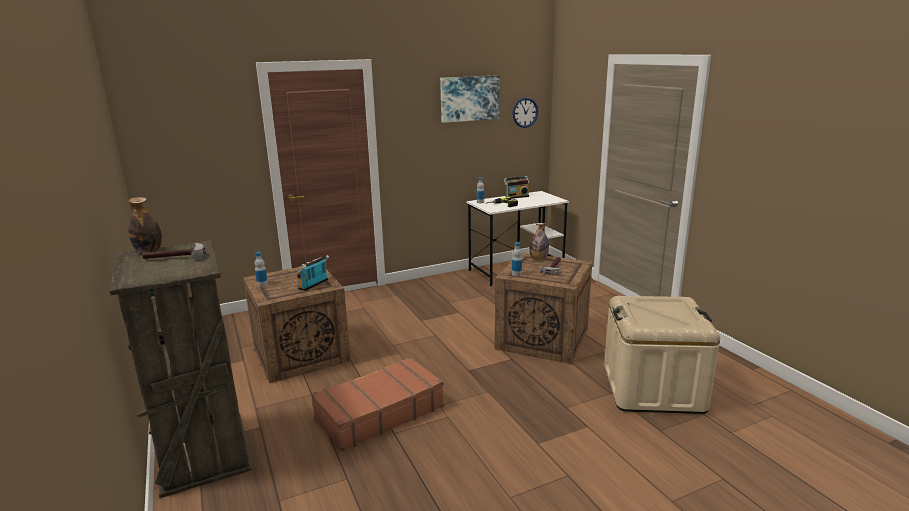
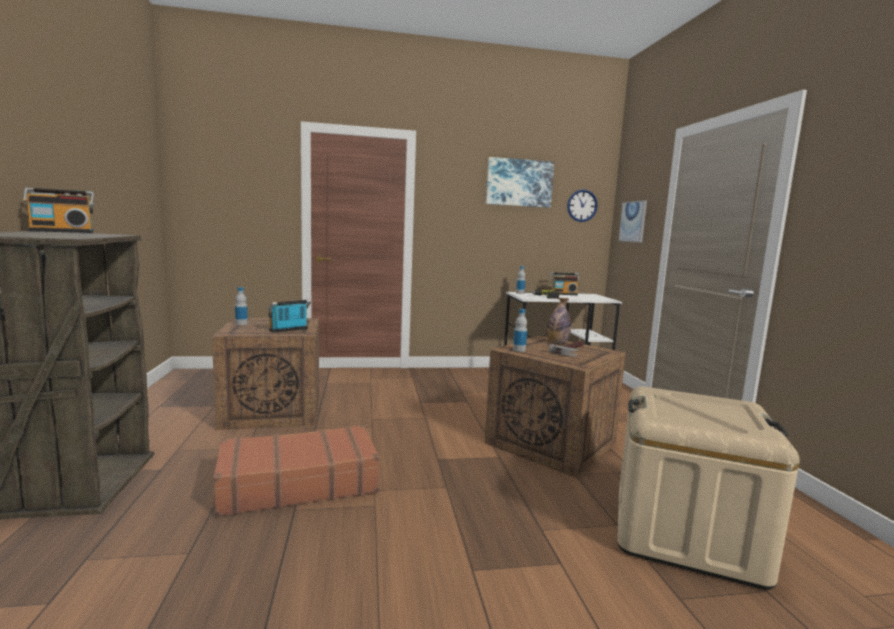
camera: 15 degrees right, 10 degrees down
bottle [128,197,162,253] -> radio [23,188,94,233]
hammer [142,243,206,260] -> none
none -> picture [619,200,647,243]

